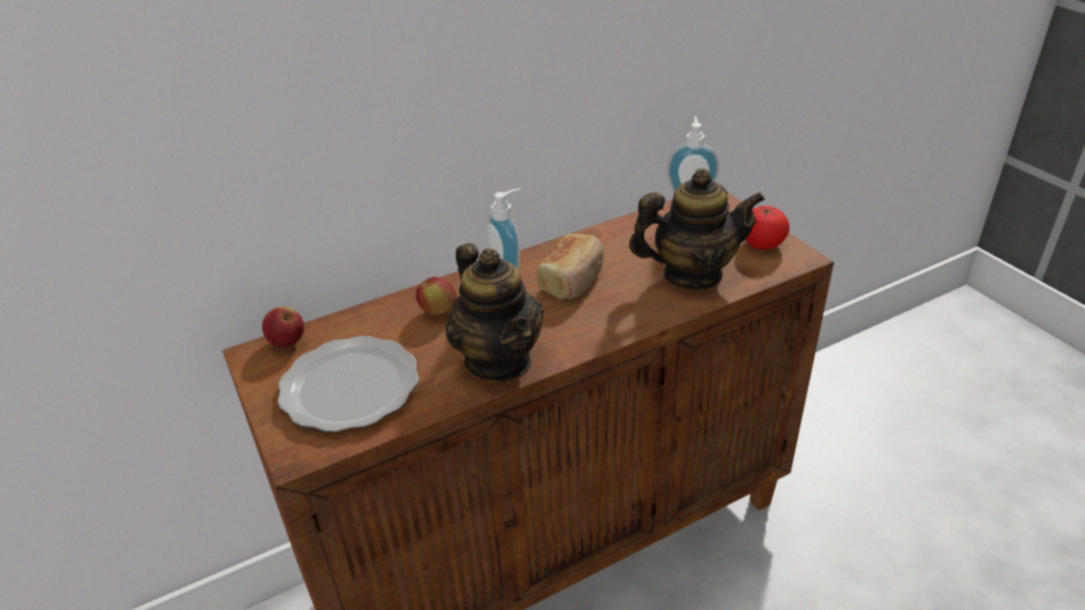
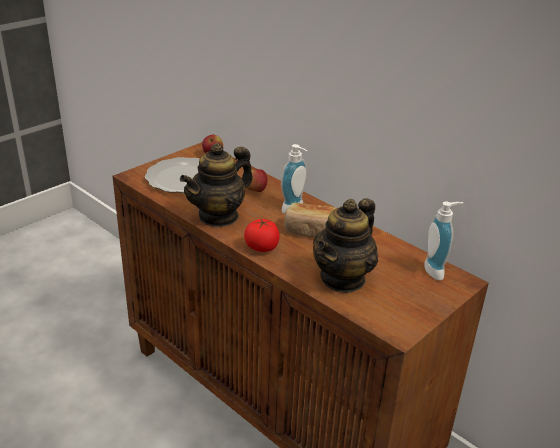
camera: 70 degrees right, 5 degrees down
teapot [629,168,765,290] -> teapot turned 60 degrees clockwise [313,198,378,293]
tomato [746,206,790,250] -> tomato moved to [244,218,280,252]

